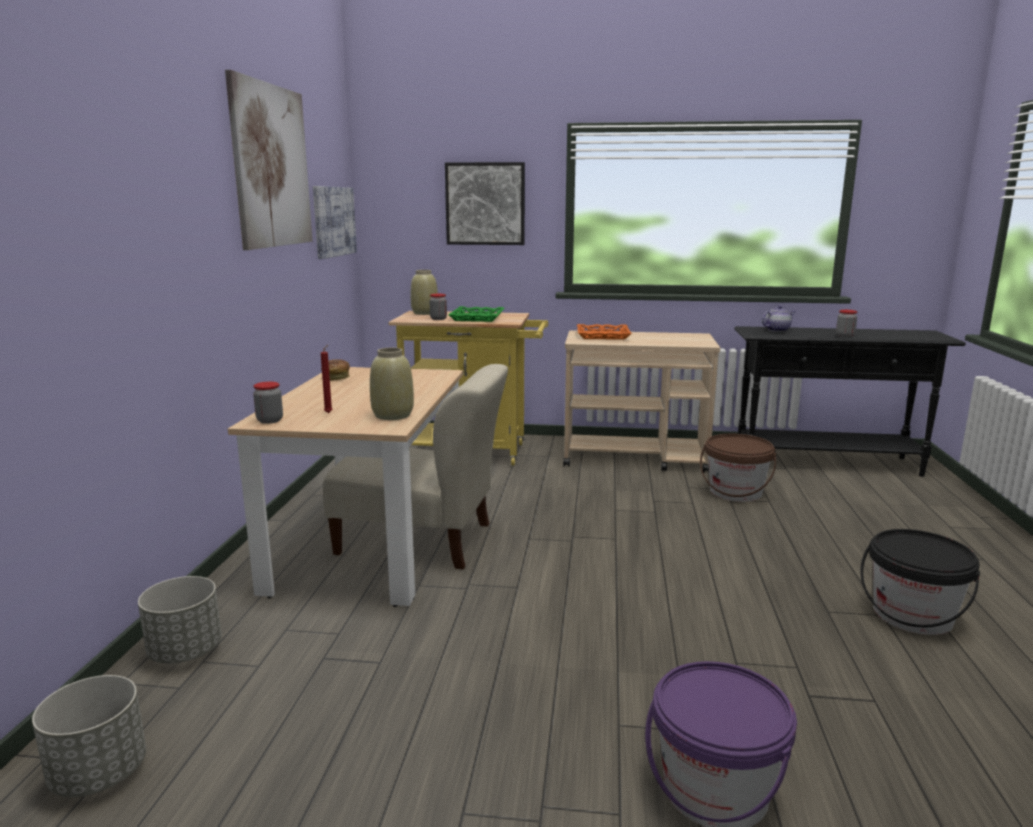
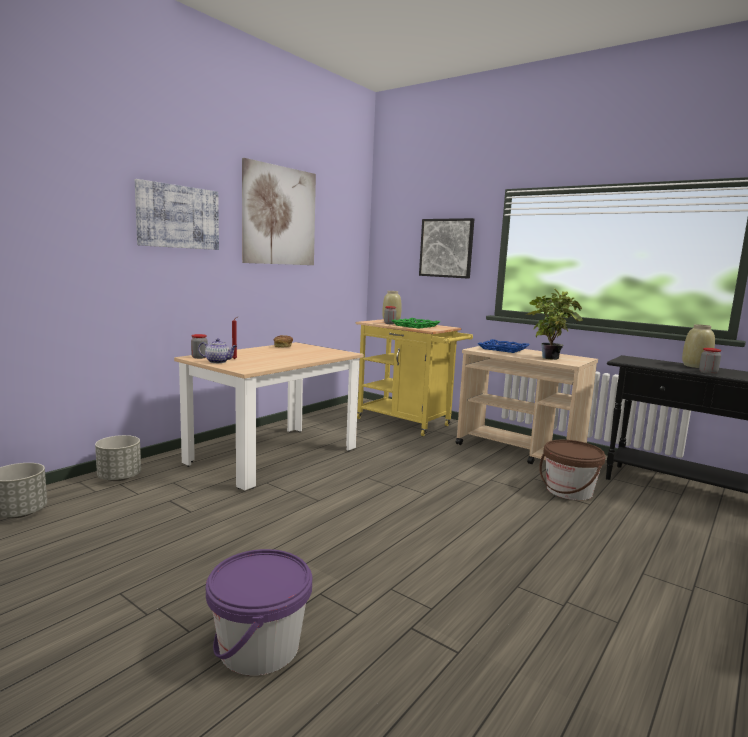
camera: 30 degrees right, 5 degrees down
picture [313,186,357,259] -> picture moved to [135,179,219,250]
beige chair [323,364,508,569] -> none
beige vase [370,348,414,420] -> beige vase moved to [682,324,715,368]
orange tray [577,324,632,340] -> blue tray [478,339,530,353]
teapot [762,306,795,332] -> teapot moved to [198,338,237,363]
black bucket [860,529,980,635] -> none
none -> potted plant [526,288,583,360]

